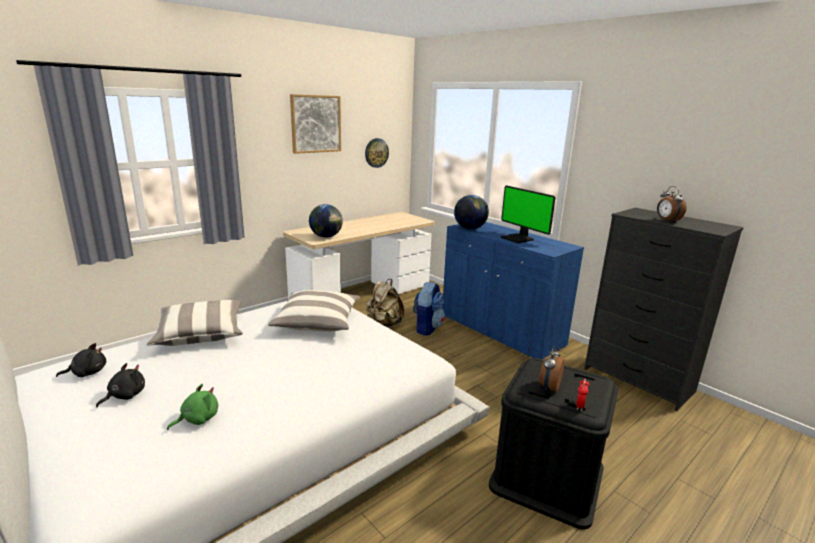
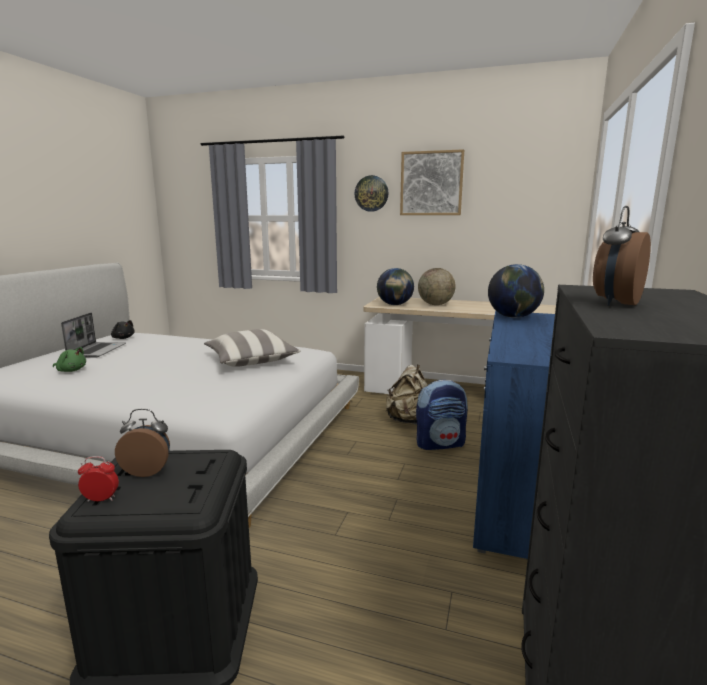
camera: 60 degrees right, 5 degrees down
black plush toy [96,363,145,407] -> laptop [61,313,126,358]
pillow [146,300,243,346] -> none
wall clock [365,138,389,168] -> wall clock moved to [355,175,389,212]
monitor [501,185,556,243] -> none
none -> globe [418,268,456,305]

